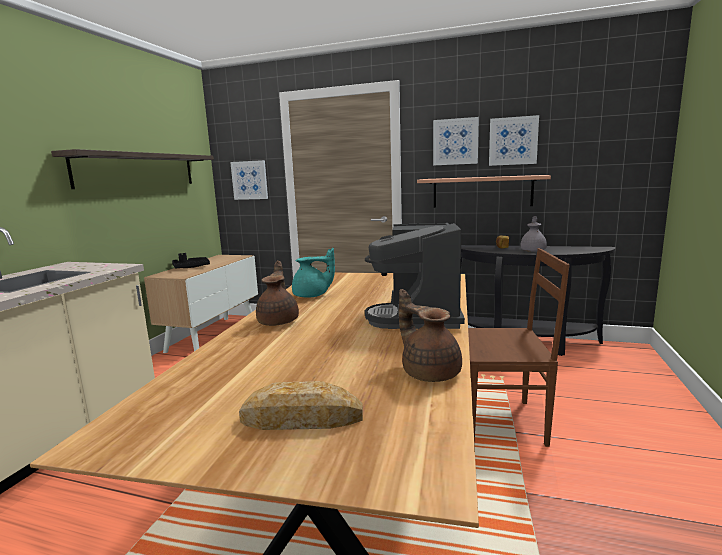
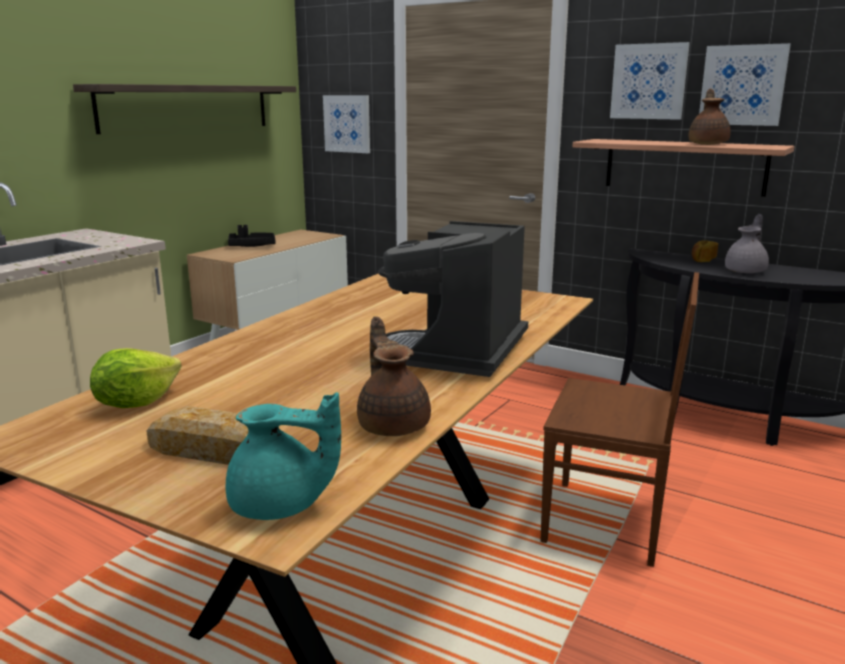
camera: 15 degrees right, 5 degrees up
brown teapot [256,261,299,326] -> brown teapot moved to [688,88,731,145]
turquoise teapot [292,248,335,298] -> turquoise teapot moved to [226,392,341,520]
none -> lettuce [90,348,182,408]

